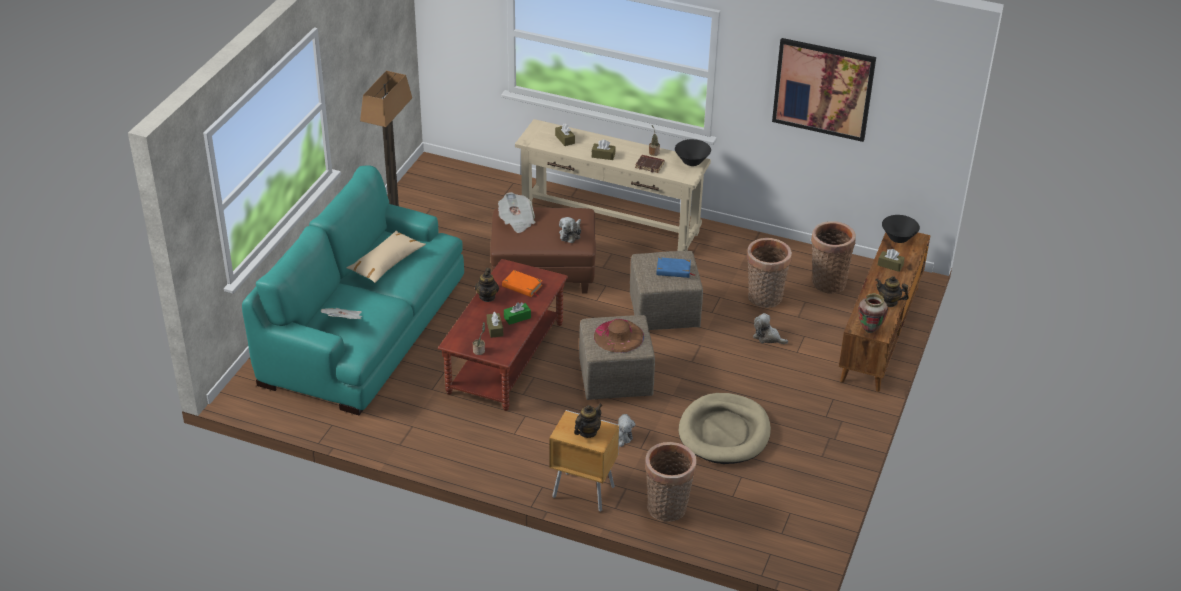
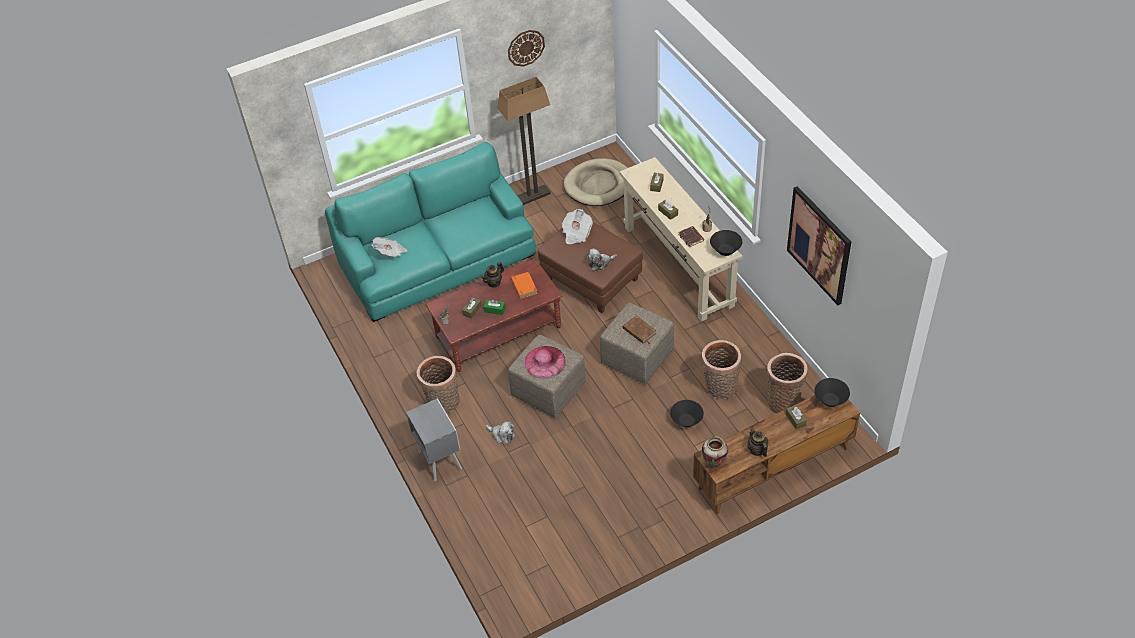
camera: 45 degrees right, 10 degrees up
beige pillow [347,230,426,283] -> none
brown nightstand [550,410,620,512] -> grey nightstand [406,398,462,482]
teapot [574,404,602,438] -> none
brown hat [594,319,644,353] -> pink hat [524,346,565,378]
basket [645,442,697,522] -> basket moved to [417,356,460,413]
blue book [656,257,695,278] -> brown book [623,315,656,344]
beige dog bed [679,393,771,464] -> beige dog bed moved to [563,158,628,206]
plush toy [753,313,788,344] -> black bowl [670,400,704,427]
none -> wall clock [508,30,545,67]

